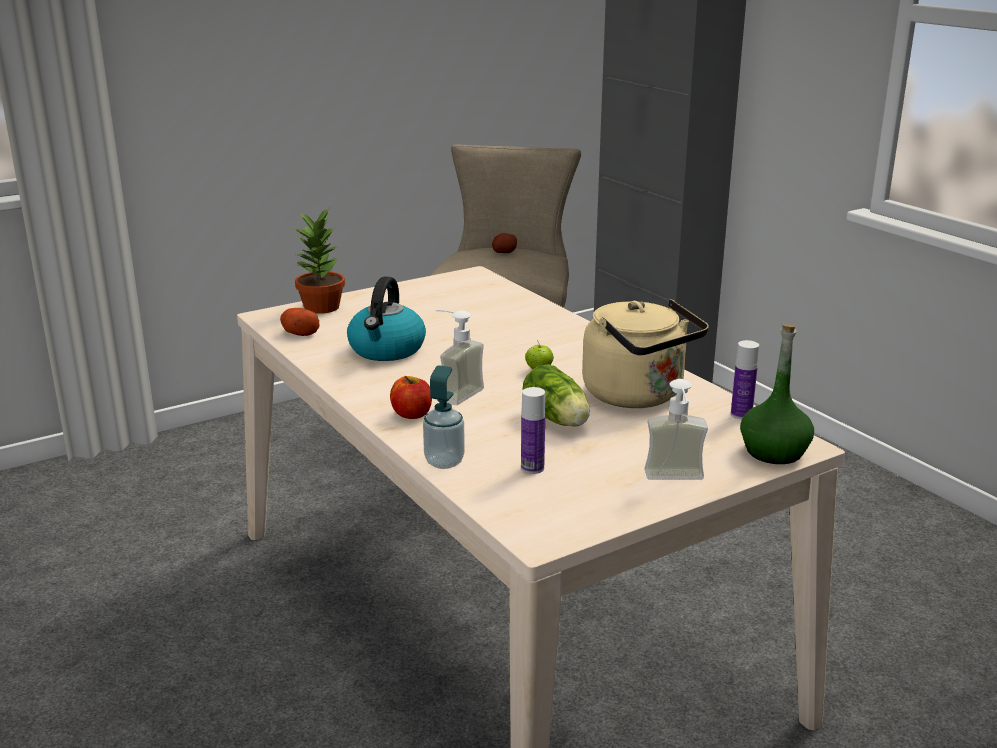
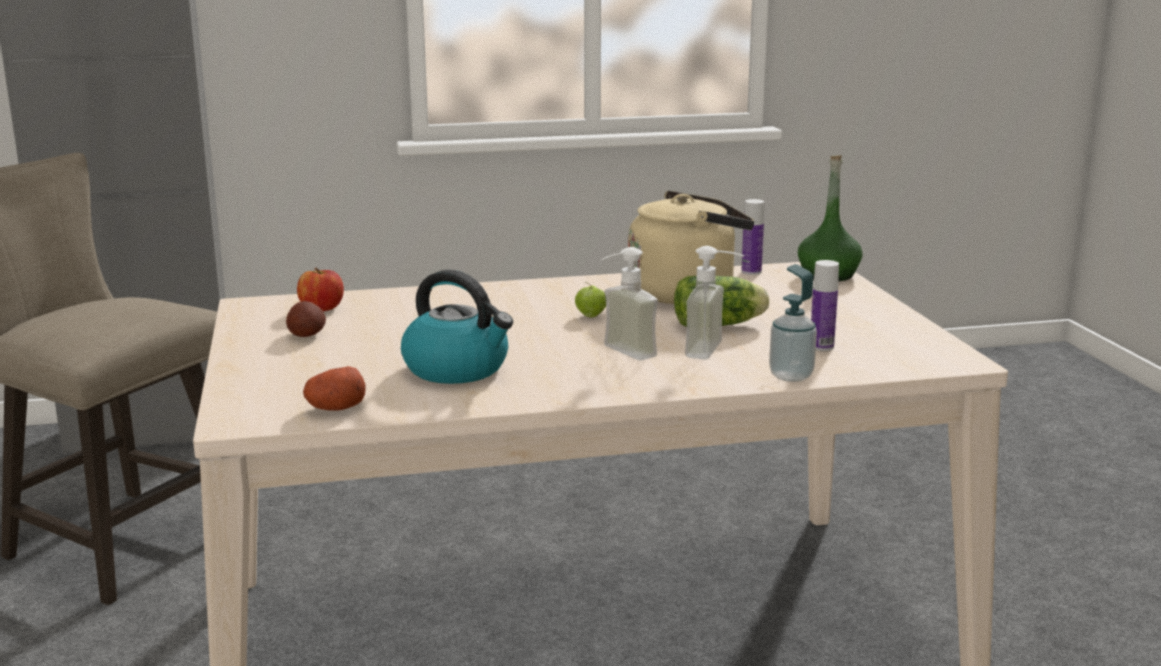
camera: 70 degrees left, 5 degrees down
potted plant [295,208,345,314] -> none
apple [390,376,432,419] -> apple moved to [297,268,344,311]
potato [492,233,517,253] -> potato moved to [286,301,326,337]
soap dispenser [644,379,708,480] -> soap dispenser moved to [685,246,744,360]

